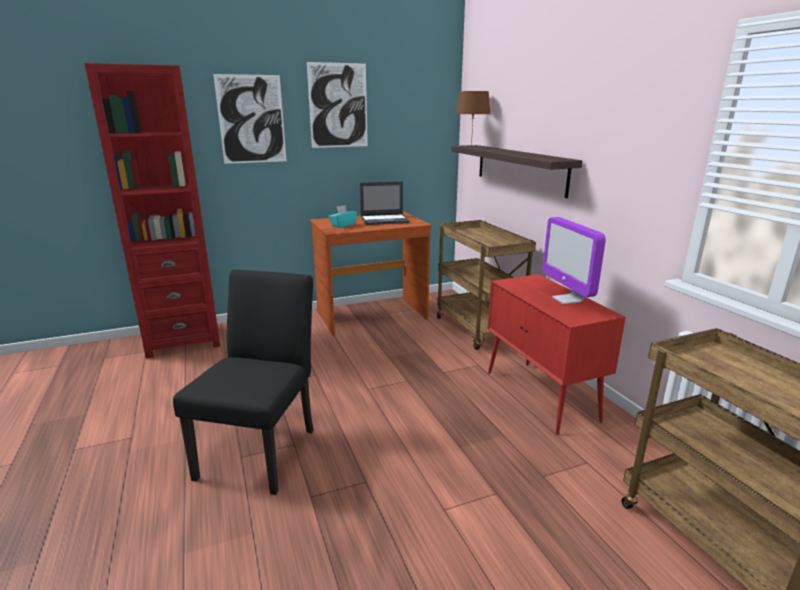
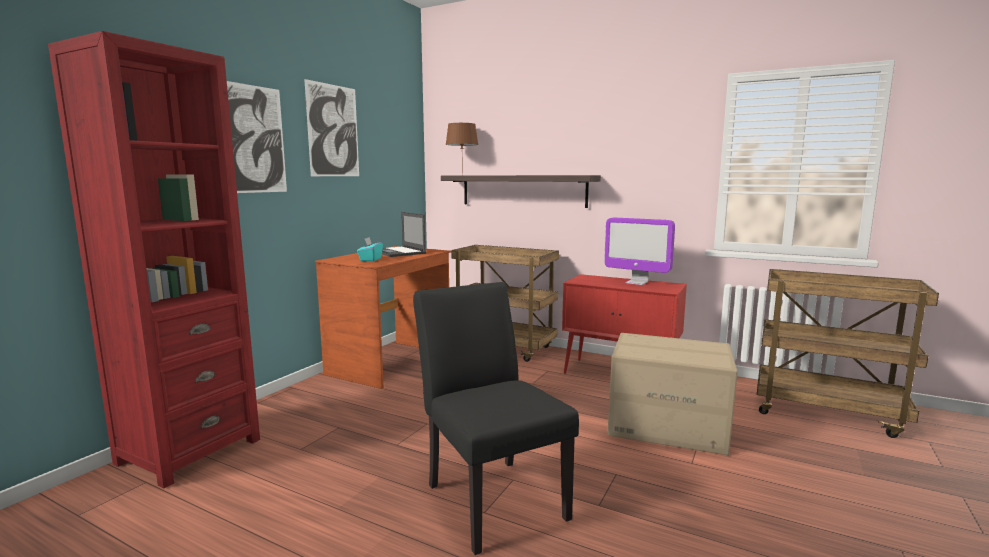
camera: 40 degrees left, 10 degrees down
laptop [360,182,410,225] -> laptop turned 105 degrees clockwise [382,212,426,257]
none -> cardboard box [608,333,738,455]

